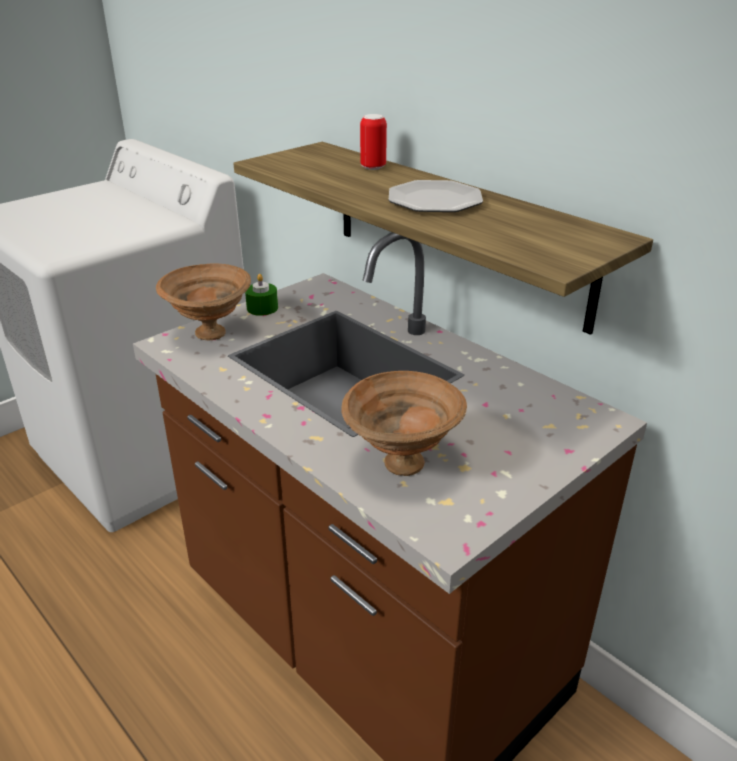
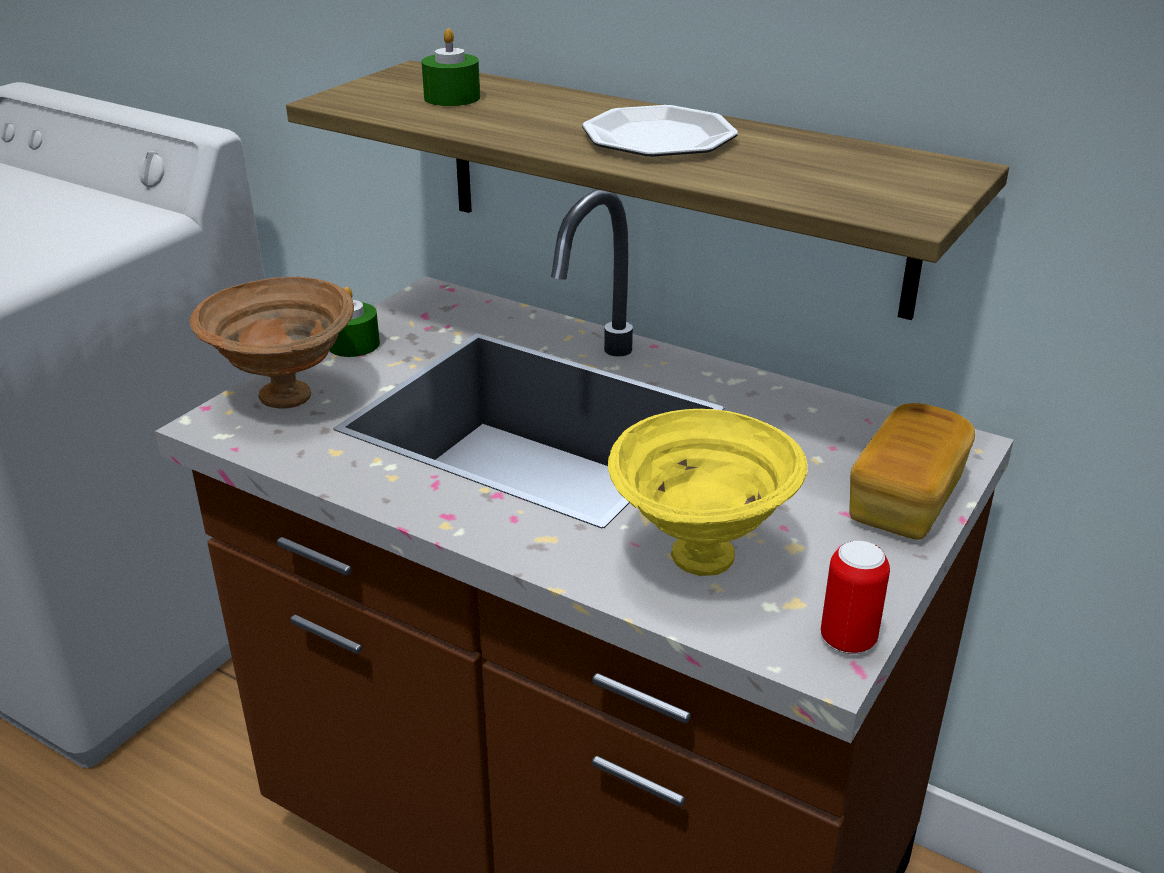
camera: 15 degrees left, 0 degrees up
brown bowl [341,371,467,476] -> yellow bowl [608,409,808,576]
can [360,114,387,170] -> can moved to [821,541,890,654]
none -> green candle [422,28,480,106]
none -> bread [849,403,975,540]

